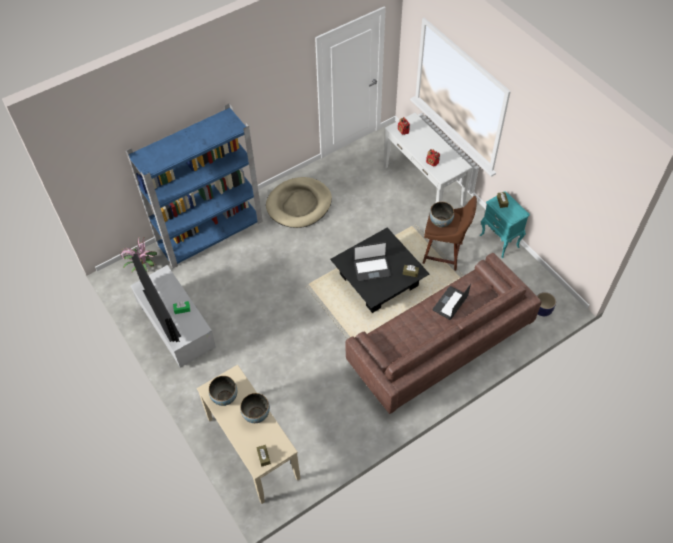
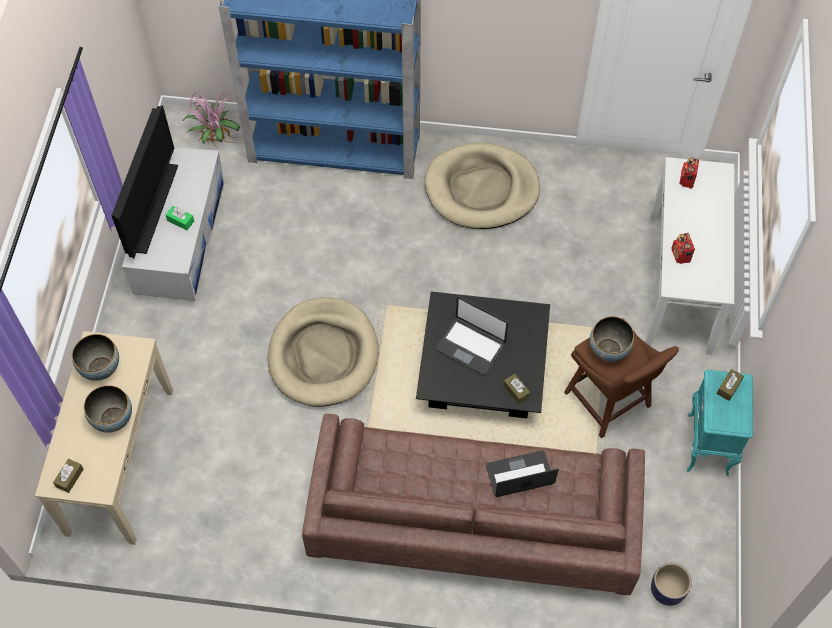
camera: 40 degrees right, 5 degrees up
none -> beige dog bed [268,298,379,407]

